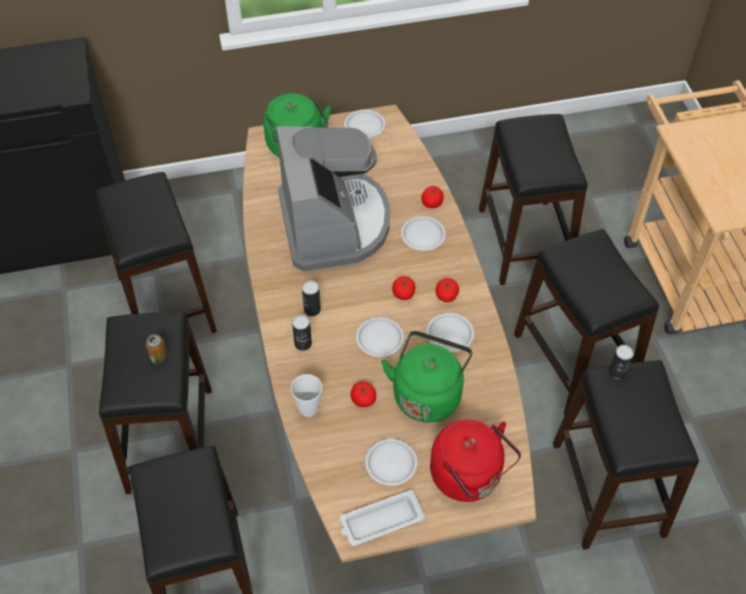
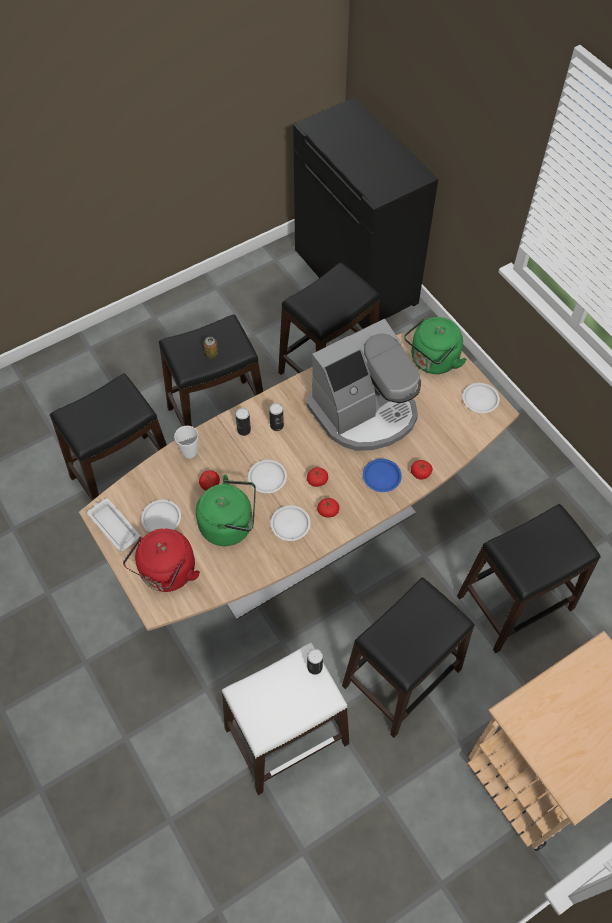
camera: 70 degrees right, 5 degrees up
white plate [401,216,446,251] -> blue plate [363,459,402,492]
black stool [553,360,699,550] -> white stool [222,643,350,795]

